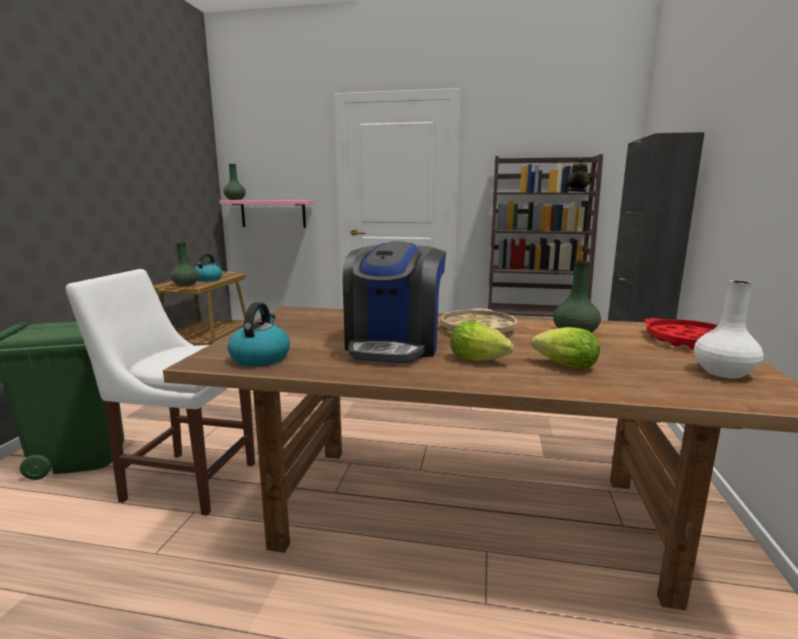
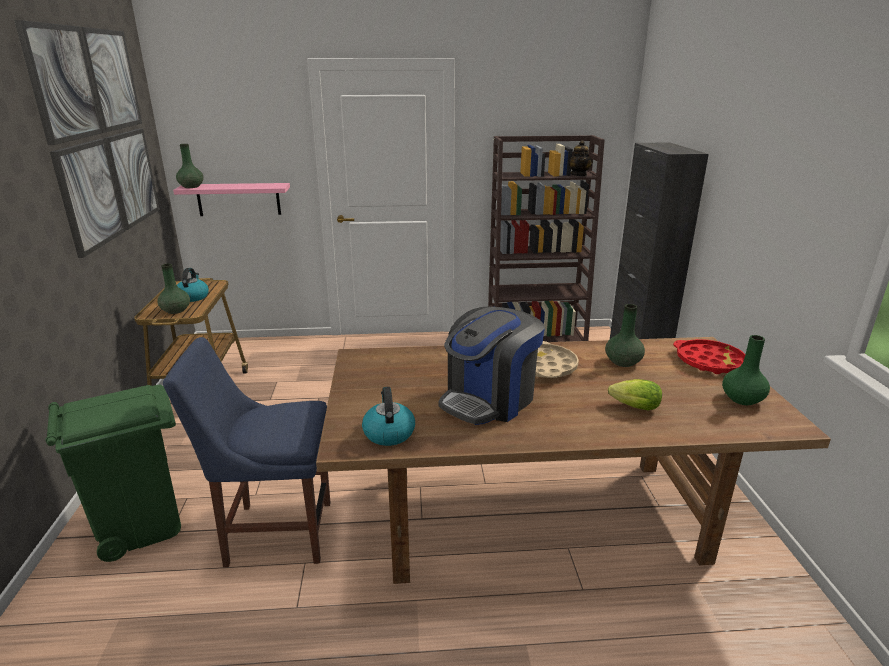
camera: 15 degrees left, 10 degrees up
white chair [66,269,255,516] -> blue chair [163,337,330,567]
coffee machine [343,241,446,363] -> coffee machine turned 45 degrees clockwise [439,306,545,425]
lettuce [450,321,514,362] -> none
white vase [694,280,764,379] -> green vase [722,335,770,405]
none -> picture [14,20,160,258]

